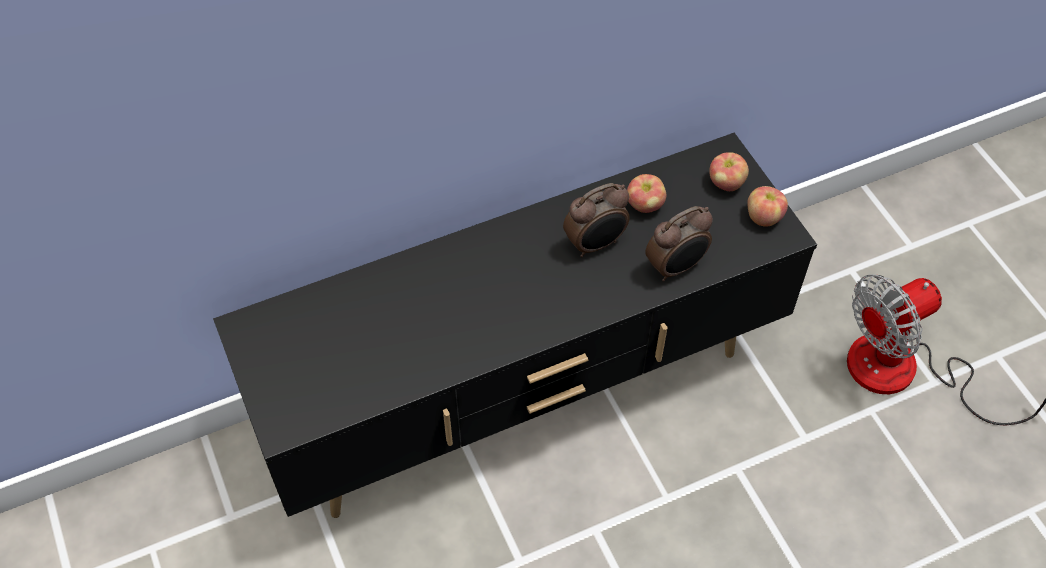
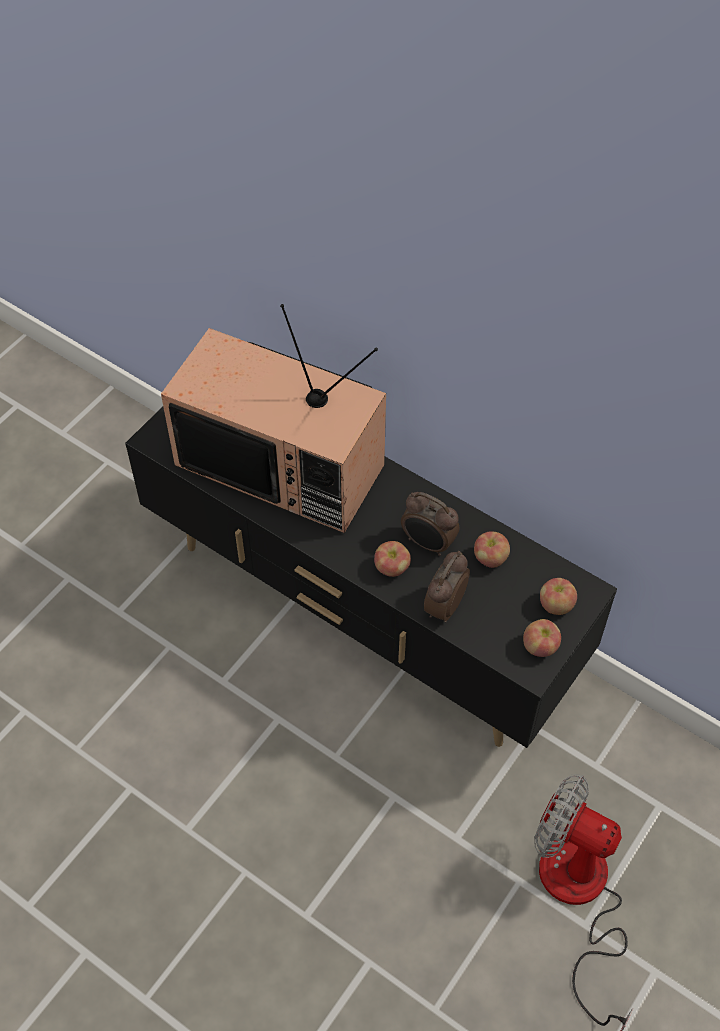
camera: 60 degrees right, 0 degrees up
alarm clock [645,206,713,282] -> alarm clock turned 90 degrees clockwise [424,551,470,622]
none -> television [161,304,386,533]
none -> apple [374,541,411,577]

